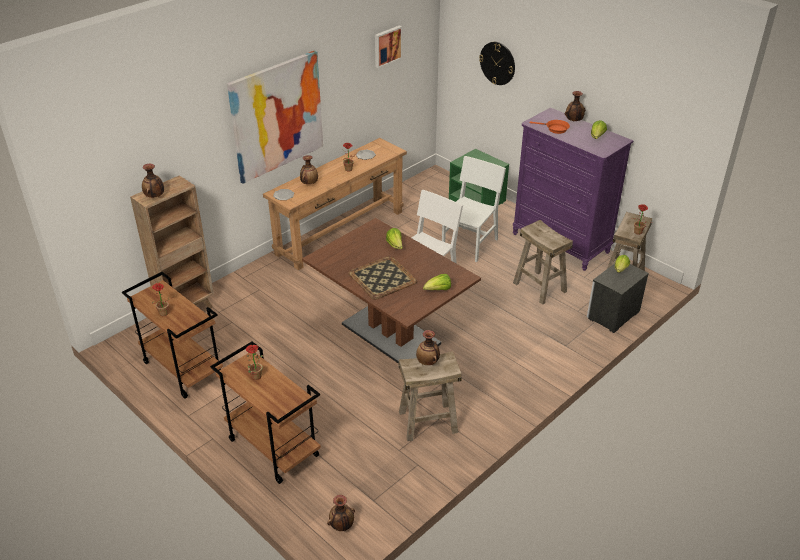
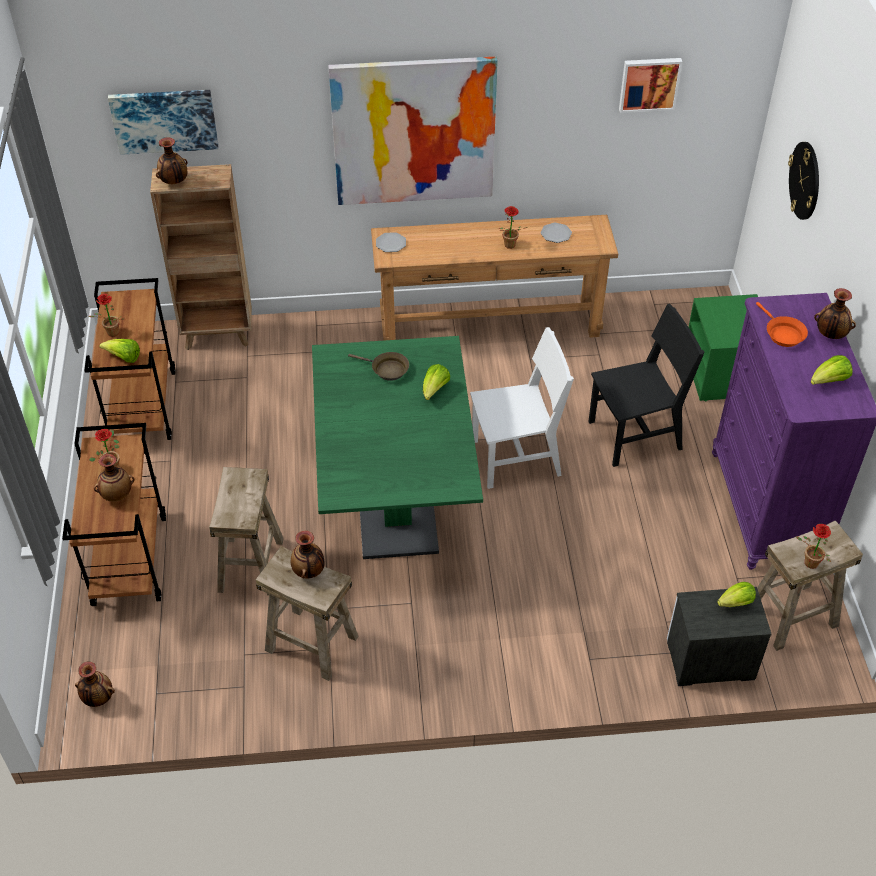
camera: 40 degrees right, 10 degrees up
vase [300,155,318,184] -> vase moved to [94,454,134,502]
brown dining table [302,218,481,364] -> green dining table [312,336,483,559]
tray [348,256,417,299] -> none
lettuce [423,274,451,290] -> lettuce moved to [100,339,140,363]
white chair [442,156,506,262] -> black chair [588,304,705,467]
beige stool [513,220,573,305] -> beige stool moved to [209,467,284,595]
none -> picture [108,90,219,155]
none -> brown frying pan [348,352,409,381]

